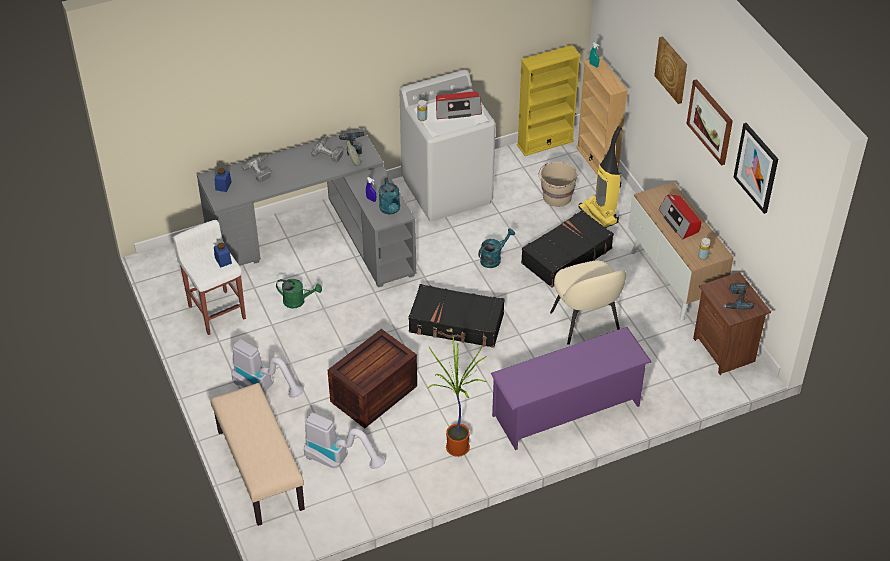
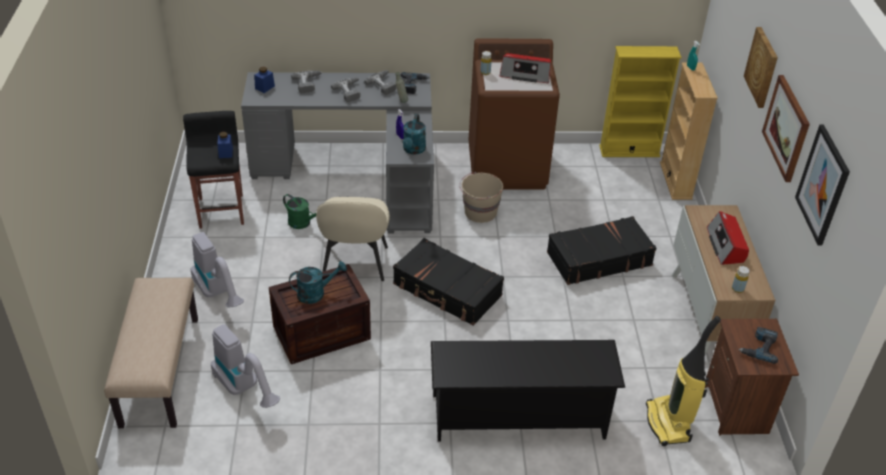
camera: 20 degrees right, 5 degrees down
white stool [173,220,246,335] -> black stool [183,111,244,229]
white washing machine [400,70,495,222] -> brown washing machine [469,38,560,190]
potted plant [427,336,487,457] -> none
turquoise watering can [478,228,515,268] -> turquoise watering can moved to [289,261,347,304]
purple shoe rack [490,327,651,450] -> black shoe rack [431,340,625,441]
beige bucket [539,162,578,207] -> beige bucket moved to [460,172,503,223]
beige chair [550,261,626,345] -> beige chair moved to [316,197,390,281]
vacuum cleaner [579,126,622,228] -> vacuum cleaner moved to [646,316,721,446]
none -> power drill [331,78,360,102]

